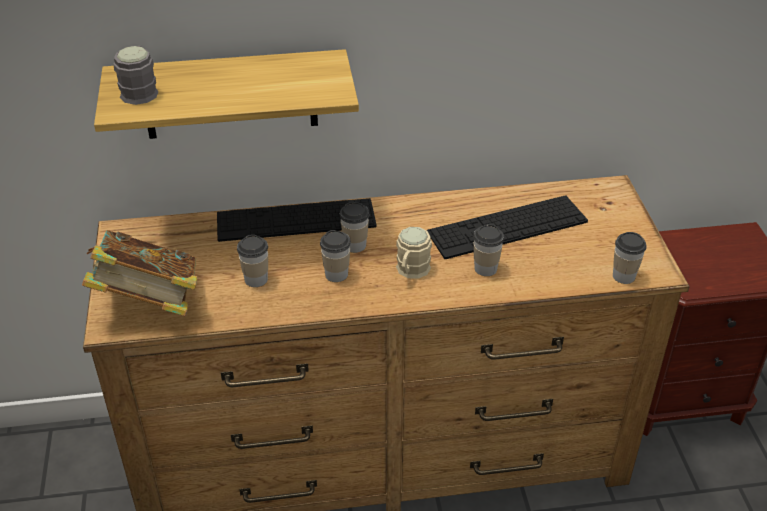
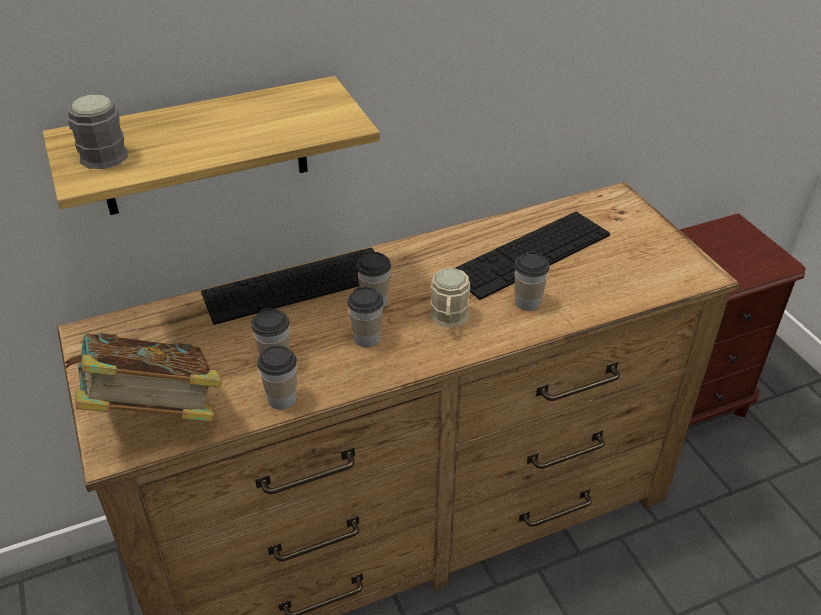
camera: 15 degrees left, 0 degrees up
cup [613,232,647,284] -> cup moved to [257,345,297,410]

